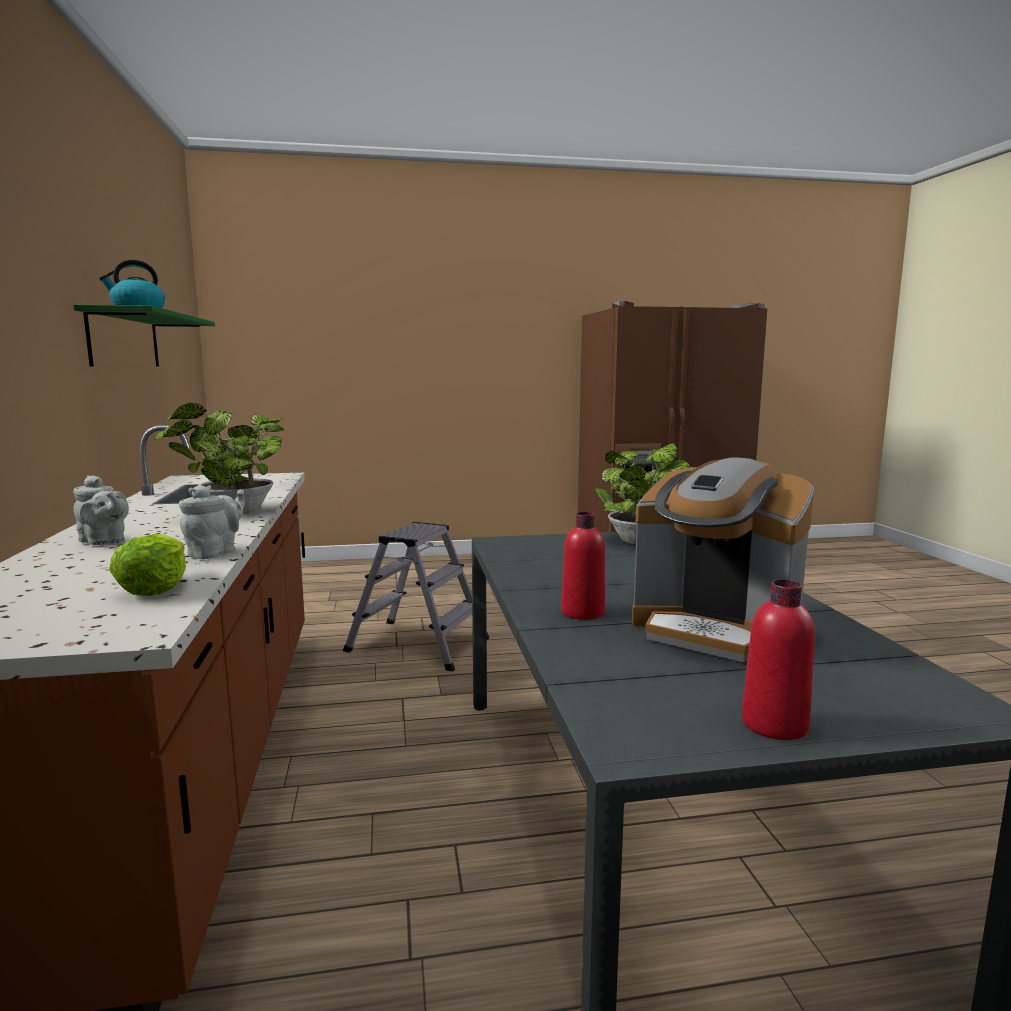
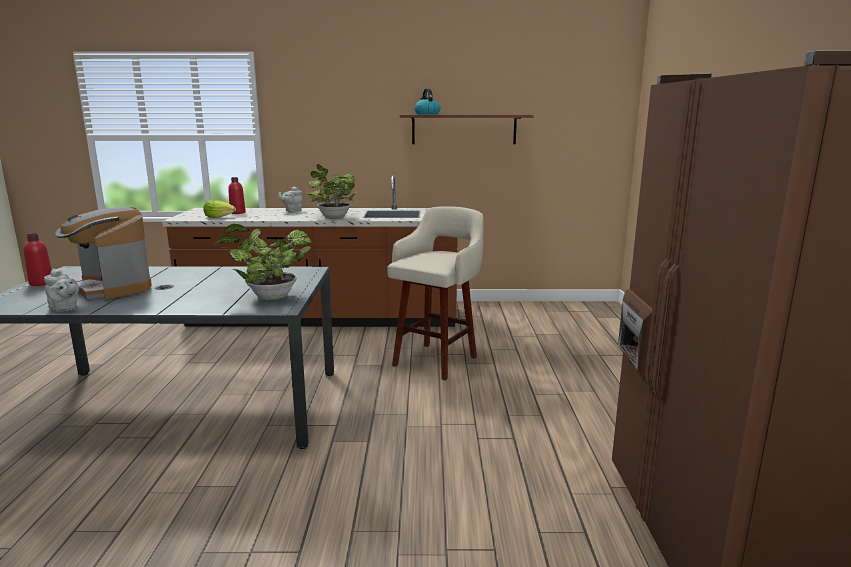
camera: 100 degrees right, 5 degrees up
green shelf [73,304,215,366] -> brown shelf [400,115,534,144]
grey teapot [179,485,245,559] -> grey teapot moved to [44,269,79,312]
grey step ladder [343,522,490,671] -> beige stool [387,206,484,380]
red bottle [561,512,605,620] -> red bottle moved to [228,177,246,214]
coffee machine [632,457,814,662] -> coffee machine turned 90 degrees counterclockwise [55,206,152,299]

